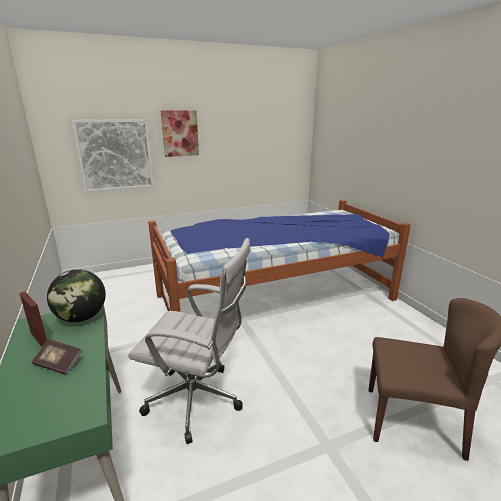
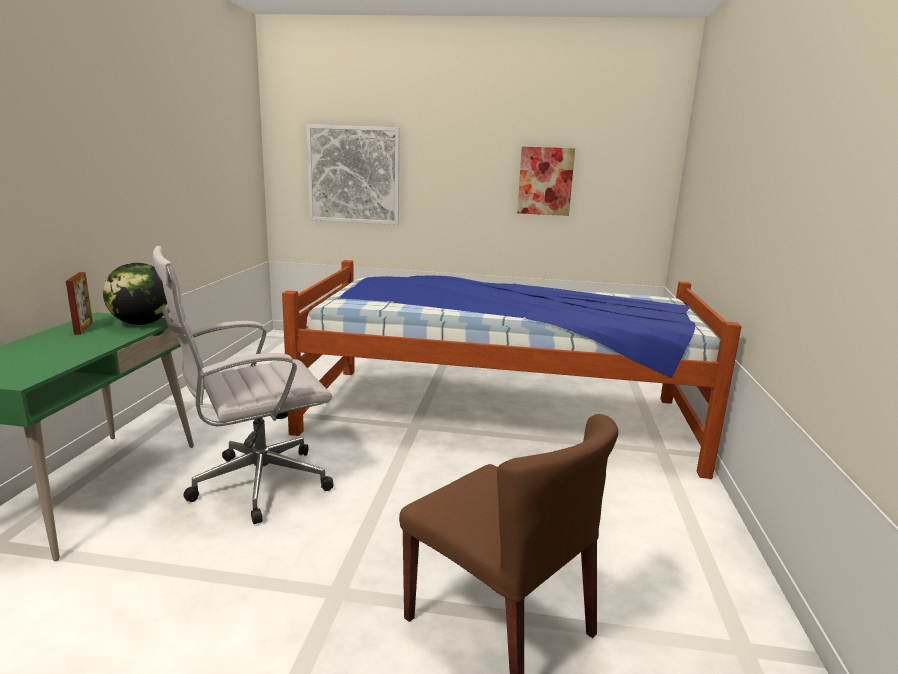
camera: 30 degrees right, 5 degrees down
book [32,339,82,375] -> none
white office chair [128,238,251,444] -> white office chair turned 105 degrees clockwise [153,246,333,524]
picture [161,110,199,157] -> picture moved to [517,146,575,216]

